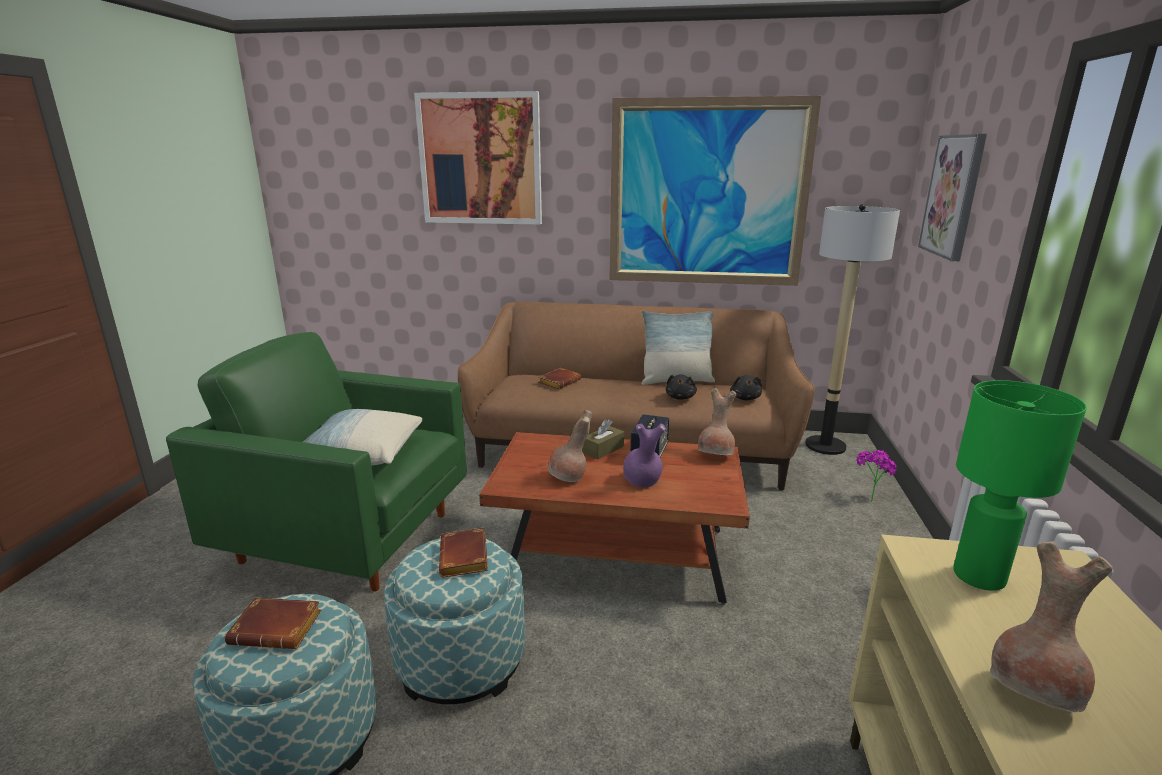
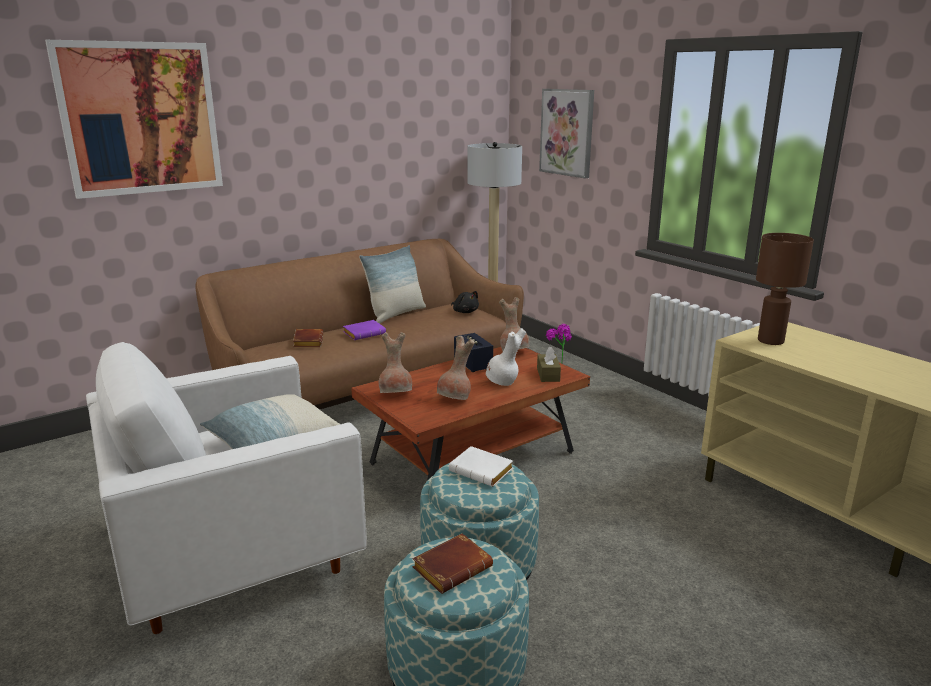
camera: 45 degrees left, 0 degrees up
green armchair [166,332,467,592] -> white armchair [86,342,367,634]
brown book [439,527,488,578] -> white book [449,446,513,487]
brown tissue box [583,419,624,460] -> brown tissue box moved to [537,347,561,382]
picture [609,96,821,286] -> none
purple vase [623,423,665,487] -> white vase [486,328,526,386]
black plush toy [666,375,697,400] -> none
green table lamp [953,380,1087,591] -> brown table lamp [756,233,814,345]
brown vase [990,541,1113,712] -> brown vase moved to [379,332,412,393]
none -> purple book [343,320,386,340]

